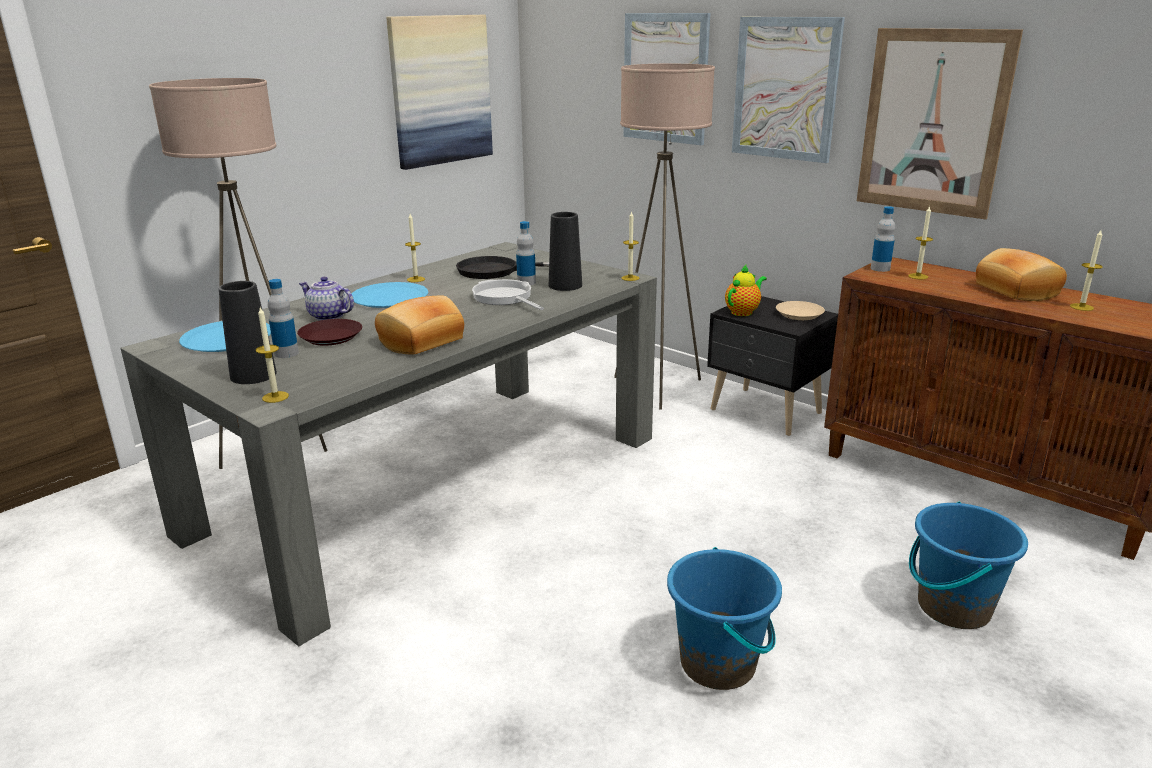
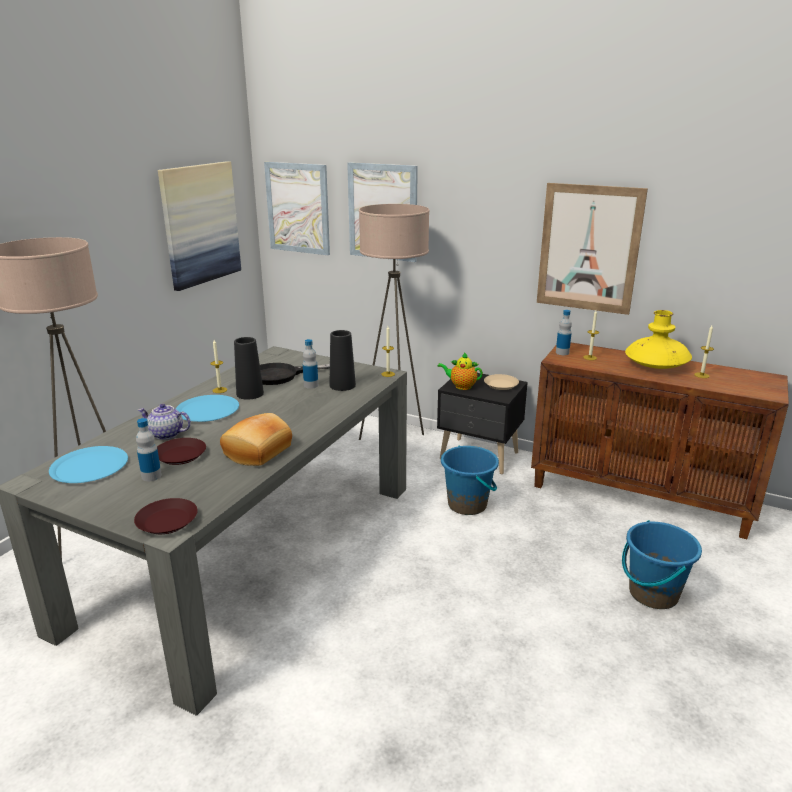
camera: 15 degrees left, 0 degrees up
black vase [219,281,277,384] -> black vase moved to [234,337,264,400]
candle [256,307,289,403] -> brown plate [134,498,198,534]
frying pan [472,279,544,310] -> none
blue bucket [667,547,782,690] -> blue bucket moved to [441,445,499,515]
teapot [725,265,767,316] -> teapot turned 105 degrees counterclockwise [437,352,483,390]
picture [732,17,845,163] -> picture moved to [264,162,330,255]
bread [976,248,1067,301] -> yellow vase [625,310,692,369]

